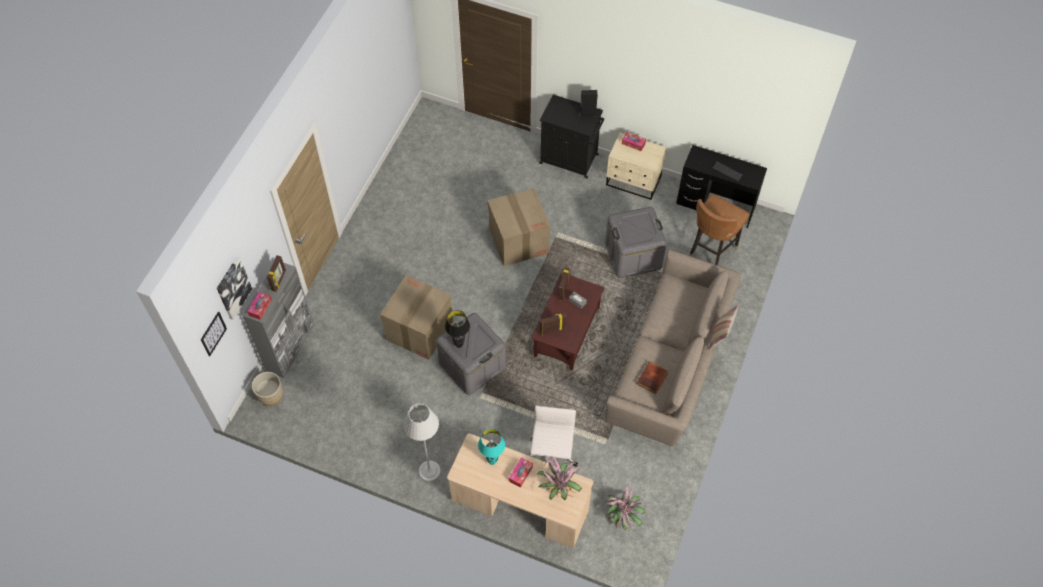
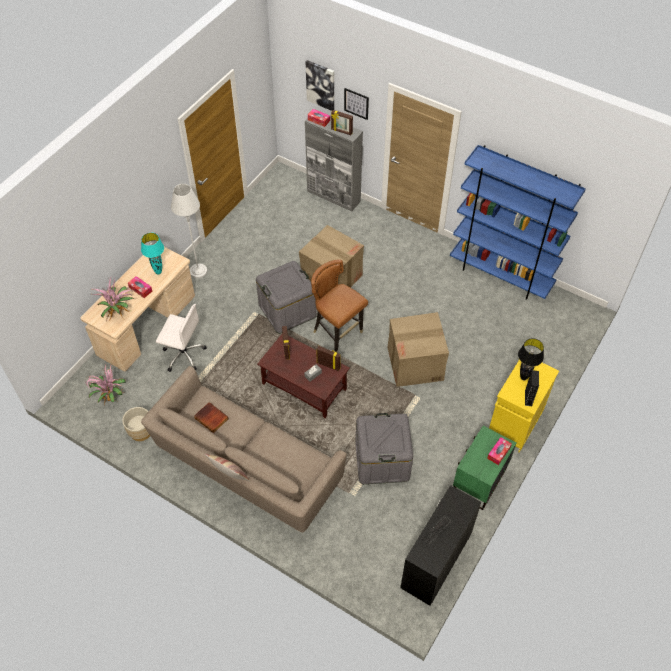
camera: 100 degrees right, 5 degrees down
picture [201,312,227,356] -> picture moved to [344,88,369,120]
beige planter [252,372,283,406] -> beige planter moved to [122,407,150,441]
black table lamp [445,310,470,348] -> black table lamp moved to [518,338,544,380]
black cabinet [539,95,604,179] -> yellow cabinet [489,360,559,452]
beige nightstand [606,133,667,200] -> green nightstand [453,426,516,510]
brown chair [689,194,750,265] -> brown chair moved to [311,259,368,352]
none -> blue bookcase [450,145,586,300]

